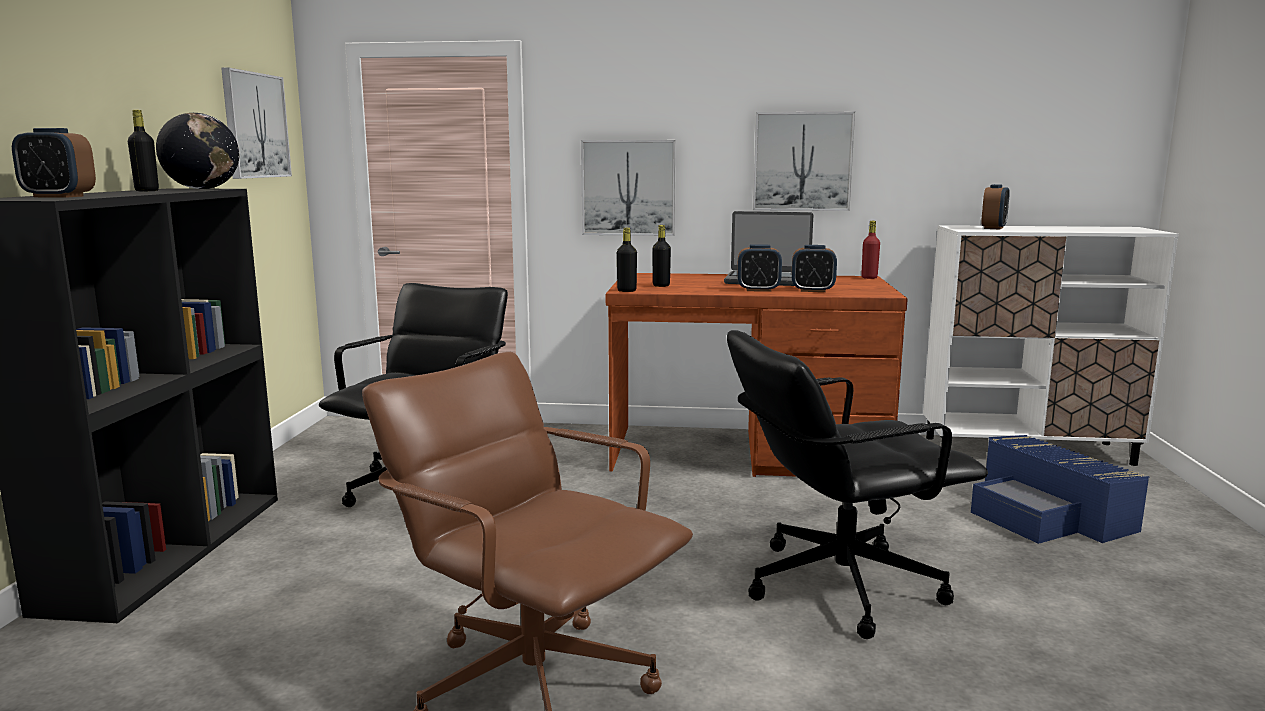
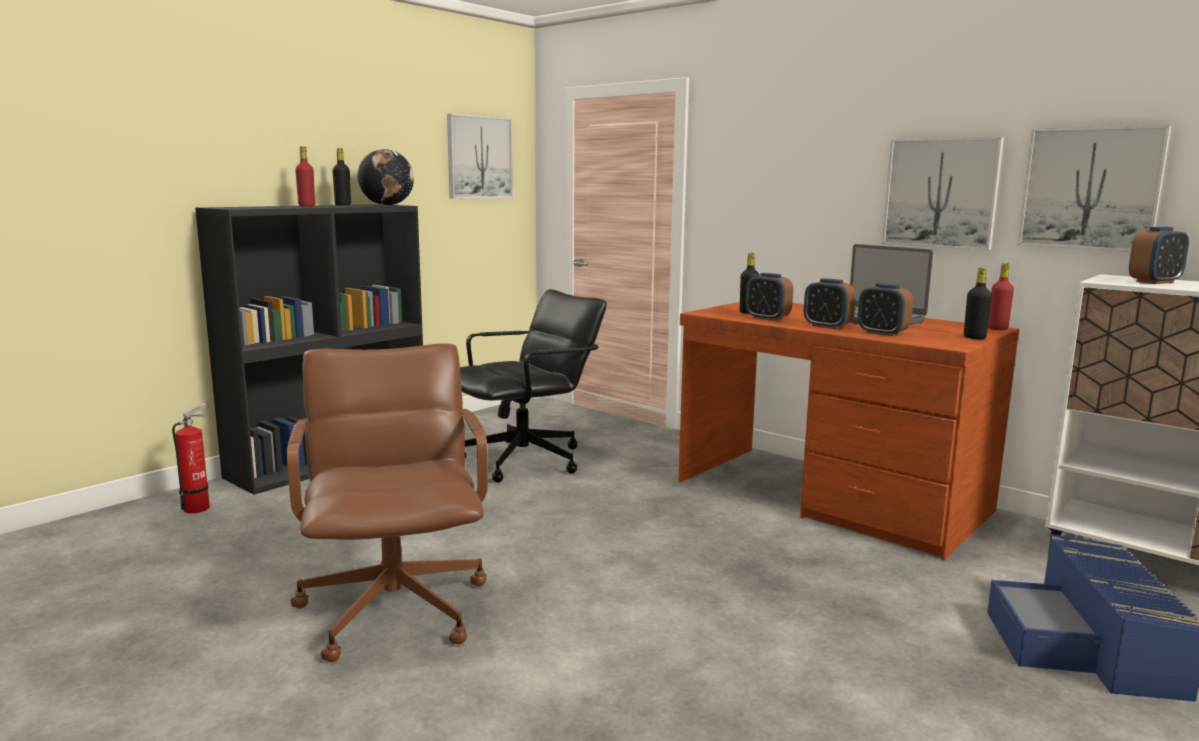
camera: 35 degrees right, 0 degrees up
alarm clock [12,128,96,198] -> alarm clock moved to [745,273,793,321]
picture [581,140,676,236] -> picture moved to [1018,125,1171,252]
black bottle [617,228,637,292] -> black bottle moved to [964,268,992,339]
black office chair [727,330,988,639] -> none
none -> fire extinguisher [172,403,210,513]
none -> red bottle [295,146,315,207]

